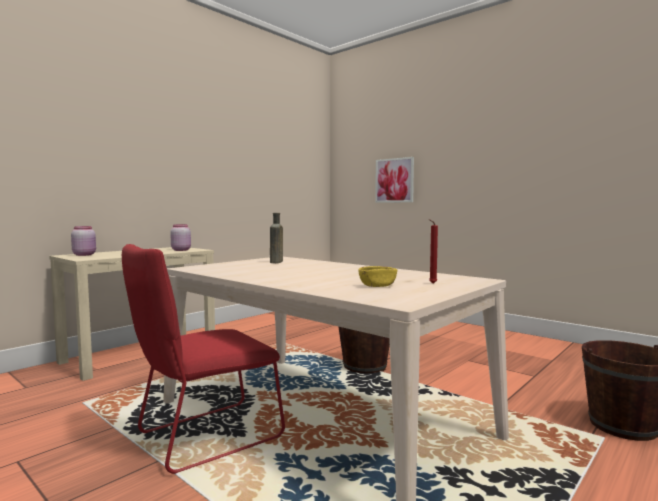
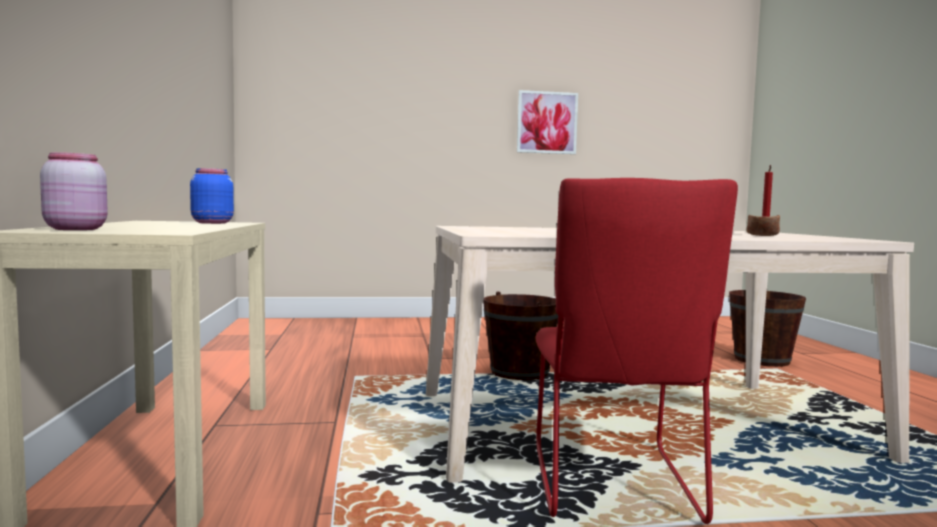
camera: 50 degrees left, 0 degrees up
pink jar [170,224,191,251] -> blue jar [190,168,234,224]
brown bottle [270,213,283,263] -> none
yellow bowl [358,266,397,287] -> brown bowl [746,215,780,236]
picture [375,157,414,203] -> picture moved to [517,90,578,154]

